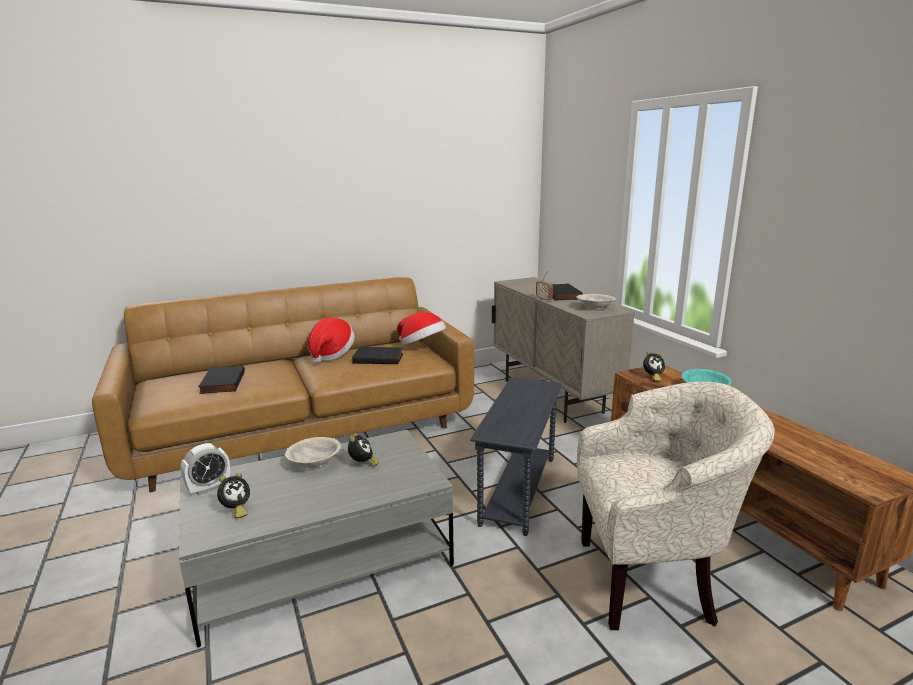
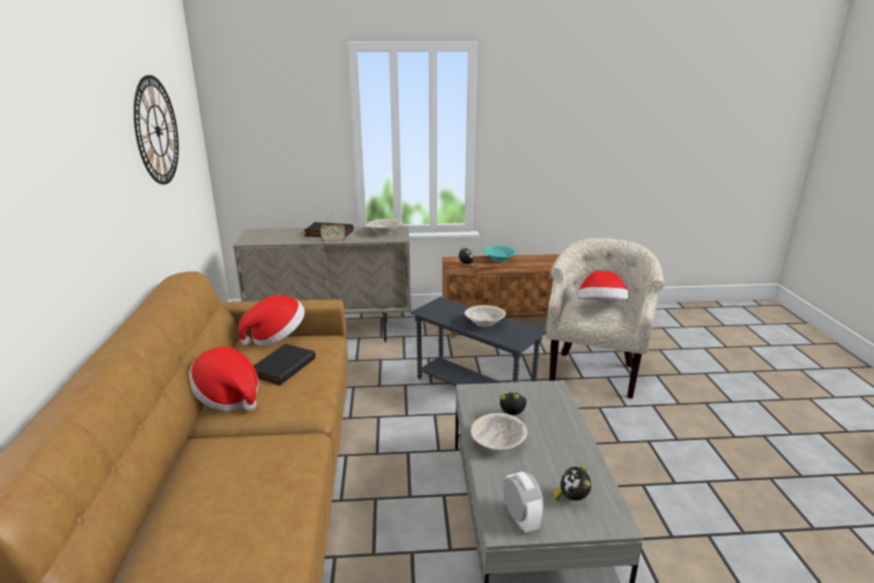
camera: 70 degrees left, 5 degrees up
black book [198,365,245,394] -> none
alarm clock [217,473,250,519] -> alarm clock turned 150 degrees counterclockwise [553,465,591,501]
none -> wall clock [134,75,179,184]
none -> beige bowl [464,305,506,327]
none -> hat [577,271,629,301]

